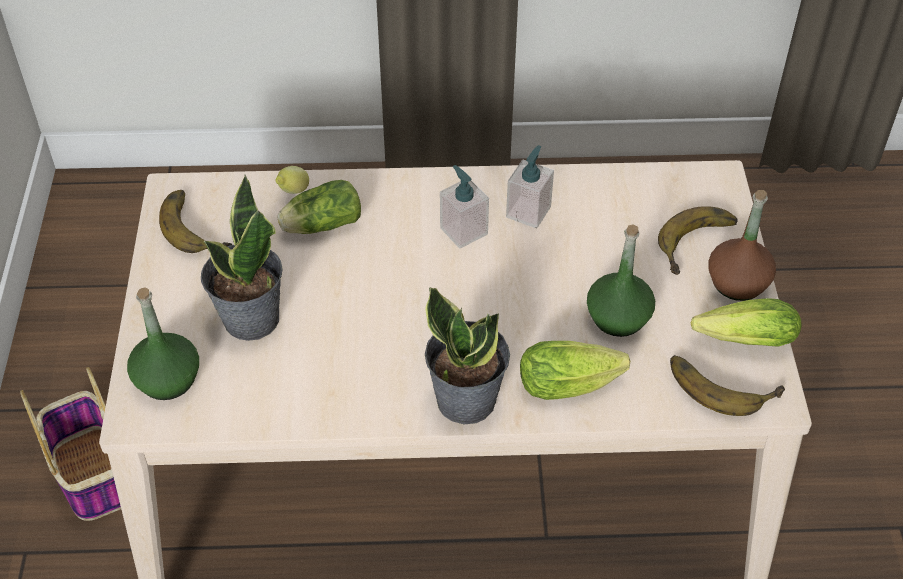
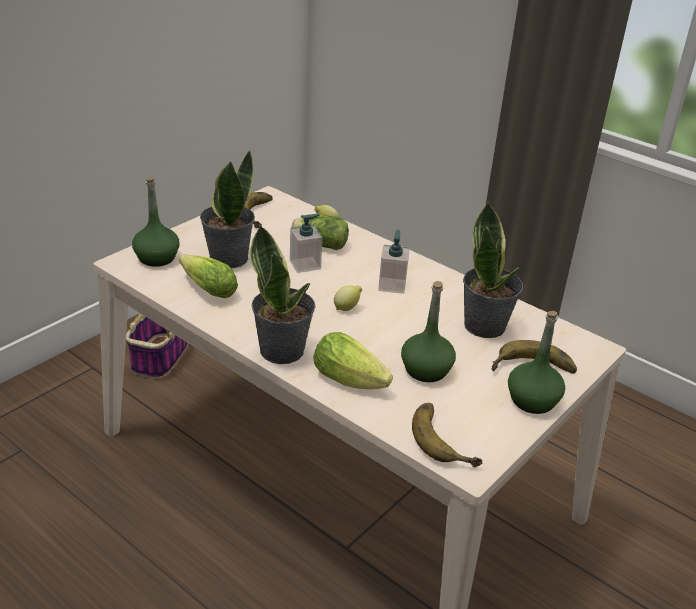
camera: 40 degrees right, 15 degrees down
soap dispenser [506,145,554,228] -> soap dispenser moved to [290,214,322,273]
lettuce [691,298,801,347] -> lettuce moved to [179,254,238,298]
brown bottle [708,190,776,301] -> green bottle [508,311,565,414]
none -> lemon [334,285,362,311]
none -> potted plant [463,202,523,338]

